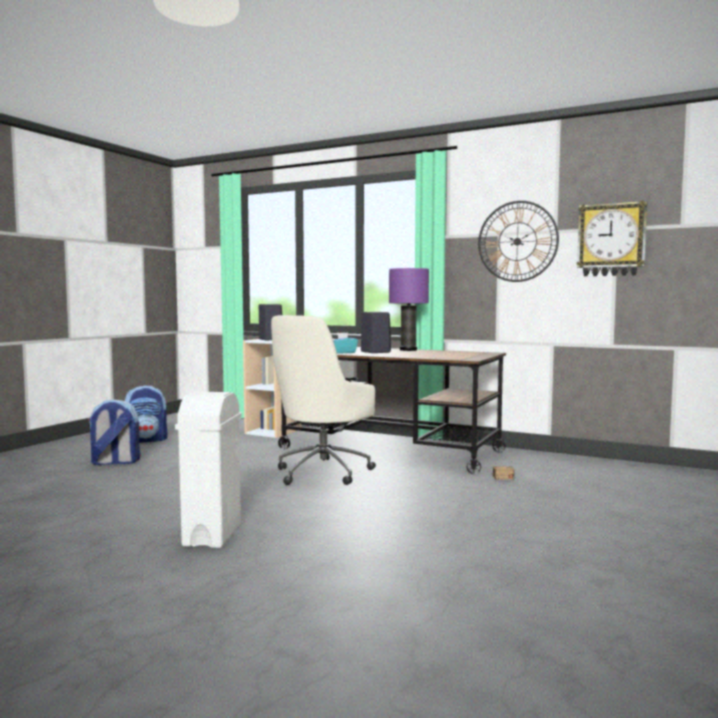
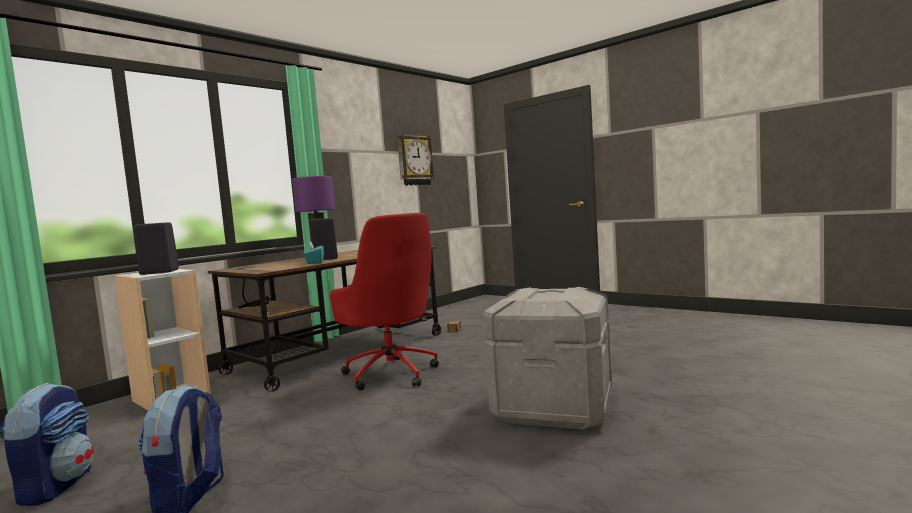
camera: 75 degrees left, 0 degrees up
white trash can [175,392,242,548] -> grey storage box [483,287,612,430]
beige office chair [271,315,376,485] -> red office chair [330,213,439,391]
wall clock [478,201,559,282] -> none

